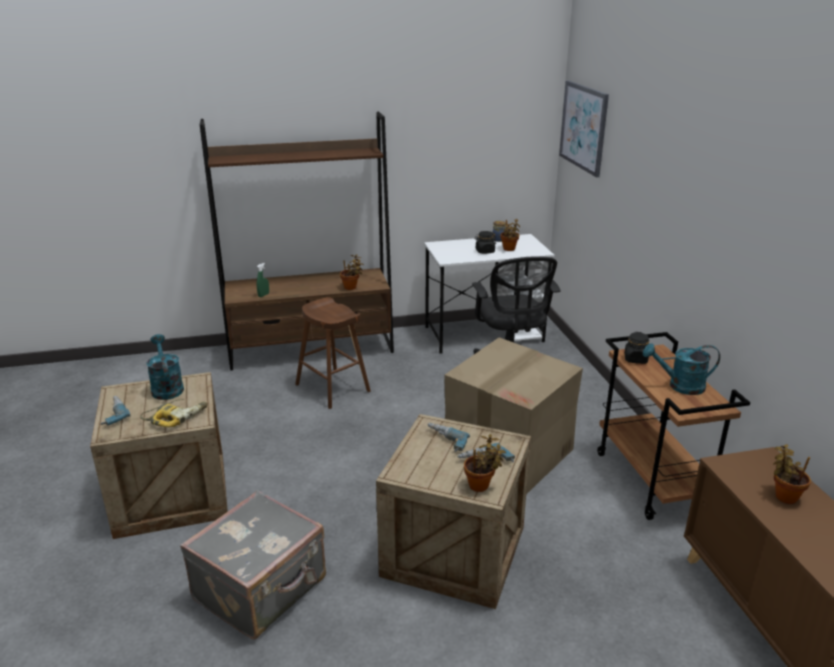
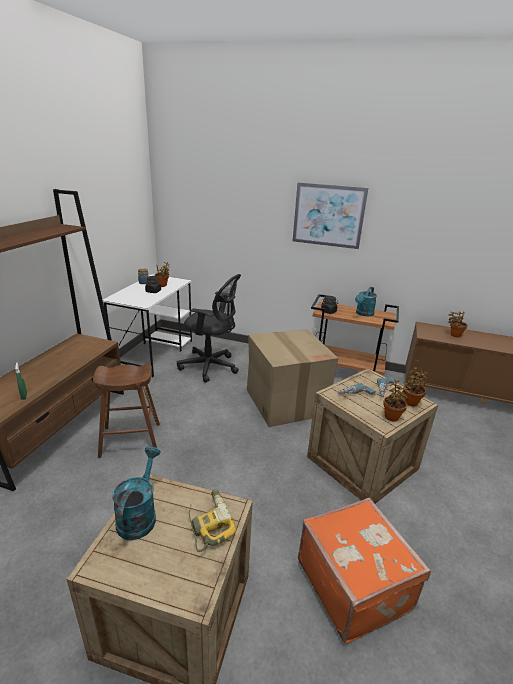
camera: 60 degrees left, 0 degrees up
power drill [101,396,130,426] -> none
turquoise watering can [147,334,184,400] -> turquoise watering can turned 90 degrees clockwise [112,447,161,540]
grey suitcase [180,490,326,639] -> orange suitcase [298,498,431,644]
potted plant [340,254,364,290] -> potted plant moved to [383,380,411,421]
picture [559,81,609,177] -> picture moved to [293,182,368,249]

